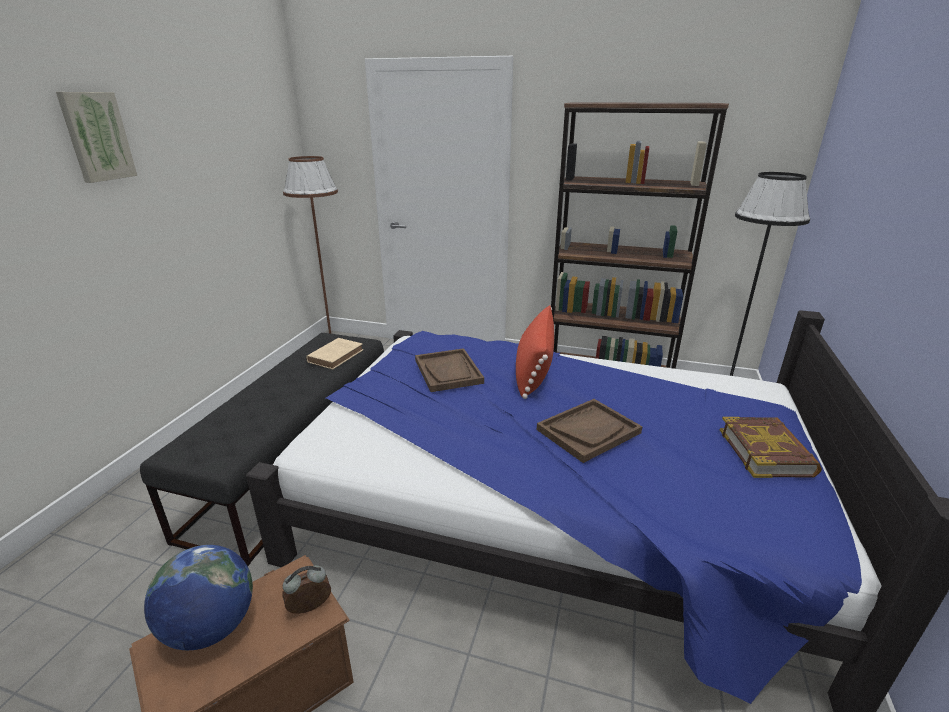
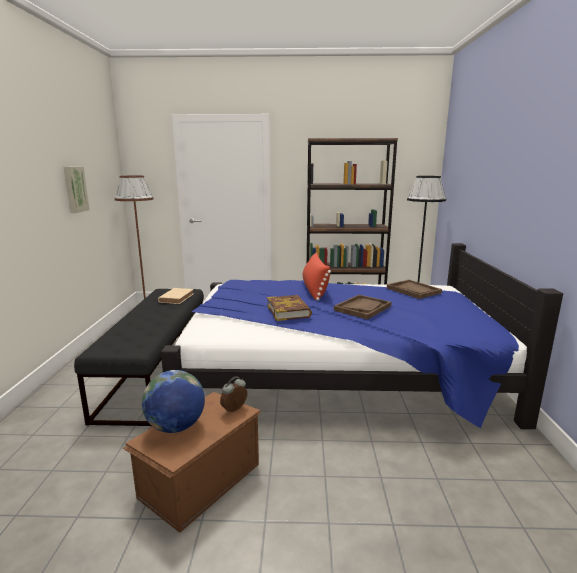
camera: 15 degrees left, 10 degrees down
picture [56,92,137,183] -> picture moved to [63,167,90,213]
brown tray [415,348,484,392] -> brown tray moved to [387,280,442,299]
book [720,417,822,478] -> book moved to [267,295,312,321]

